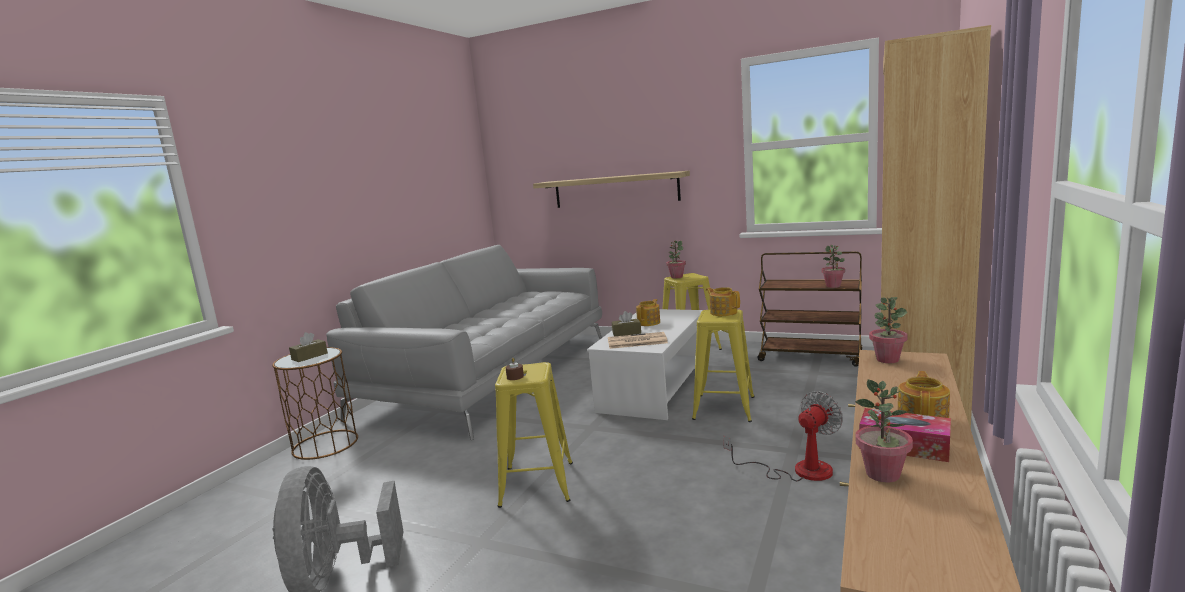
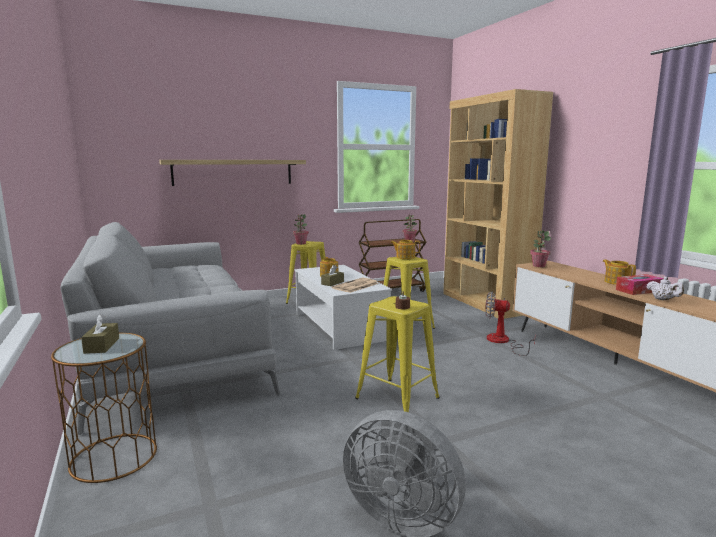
camera: 50 degrees left, 0 degrees up
fan [723,391,843,481] -> fan turned 75 degrees counterclockwise [485,292,536,356]
potted plant [855,379,913,483] -> white teapot [646,277,684,300]

